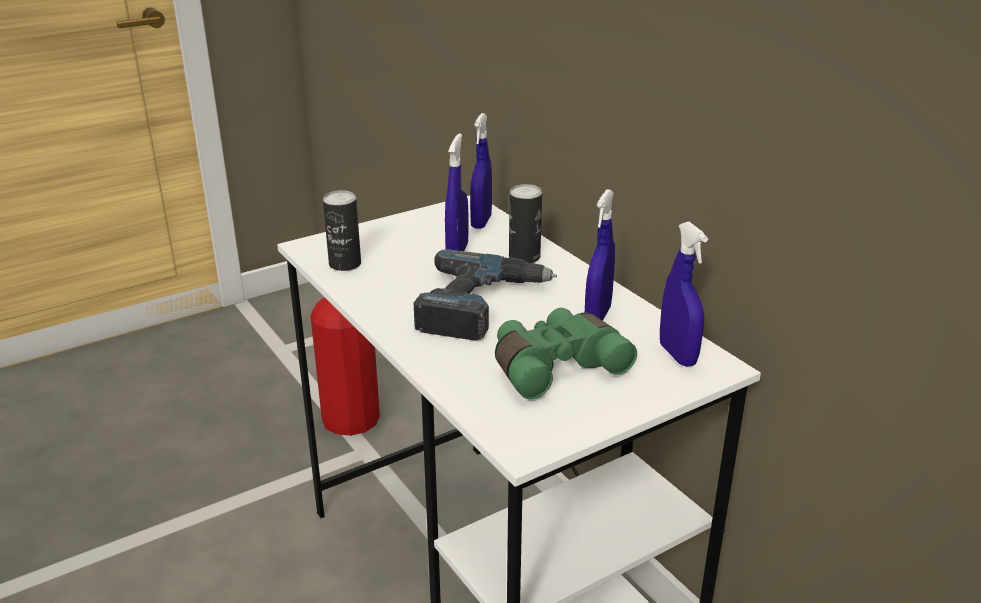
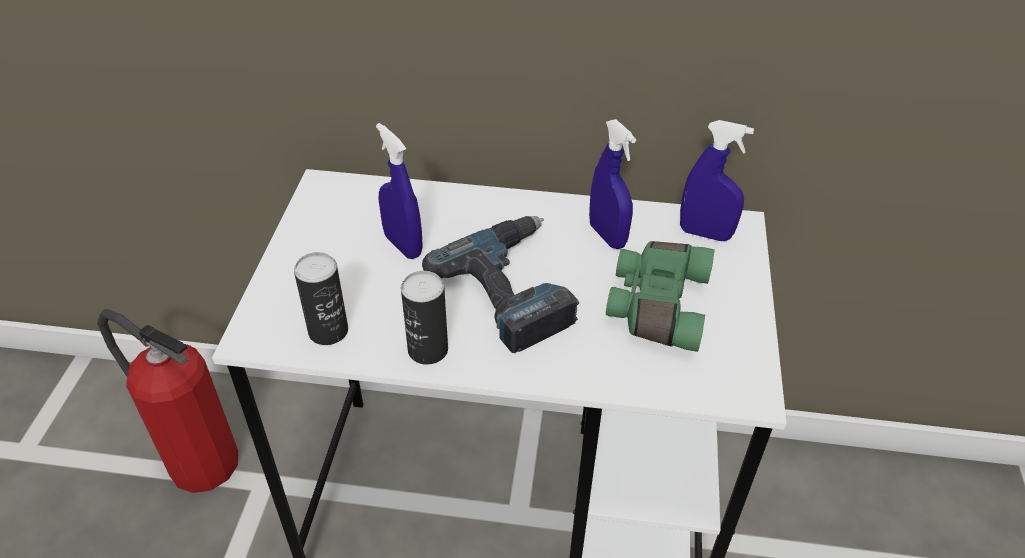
camera: 50 degrees left, 15 degrees up
blue spray bottle [470,113,492,229] -> none
can [509,184,542,263] -> can moved to [401,271,448,365]

